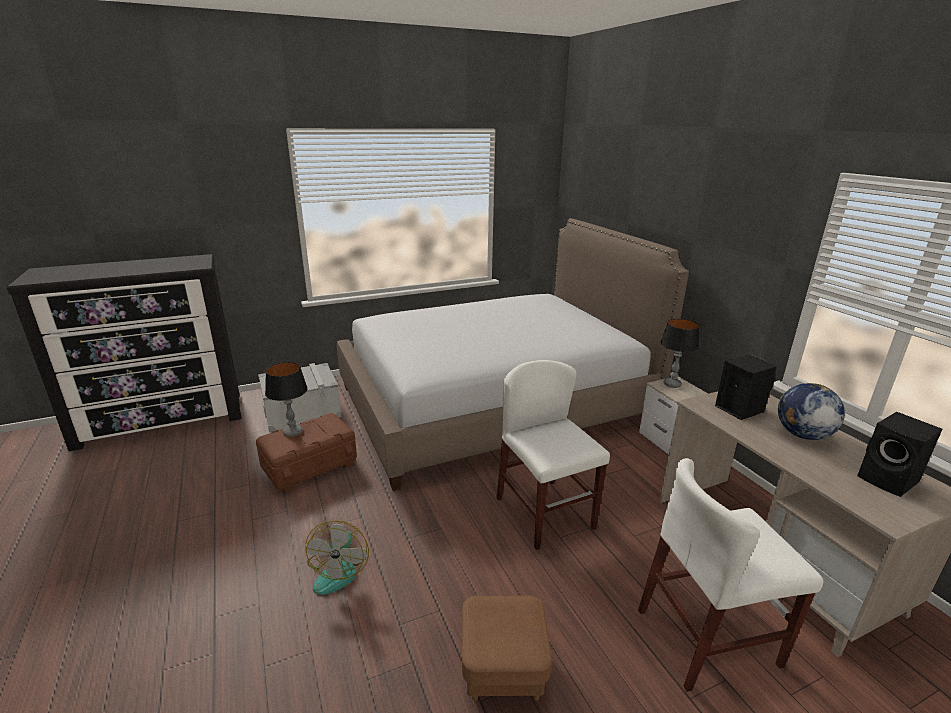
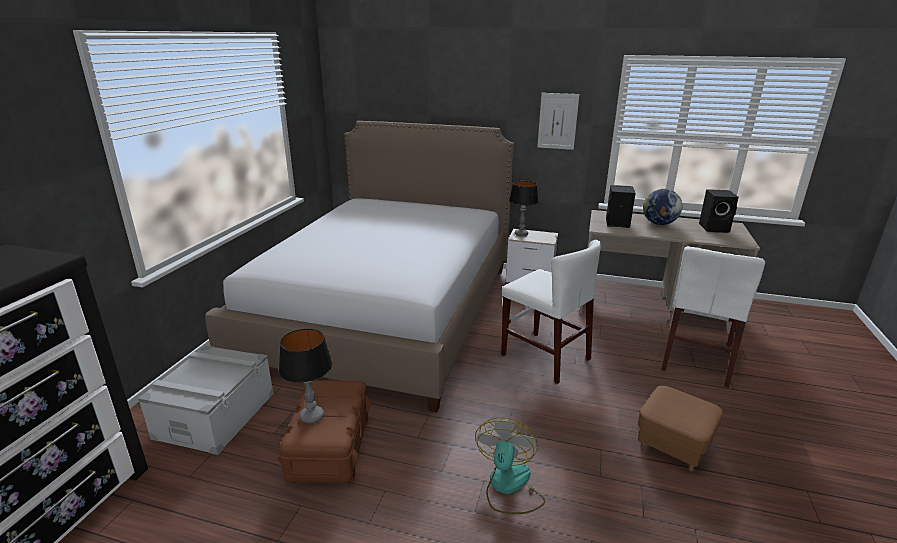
camera: 50 degrees left, 0 degrees up
fan [305,521,369,595] -> fan turned 120 degrees counterclockwise [475,417,545,514]
white chair [496,360,610,550] -> white chair turned 150 degrees counterclockwise [501,240,602,384]
none -> picture [537,93,579,150]

